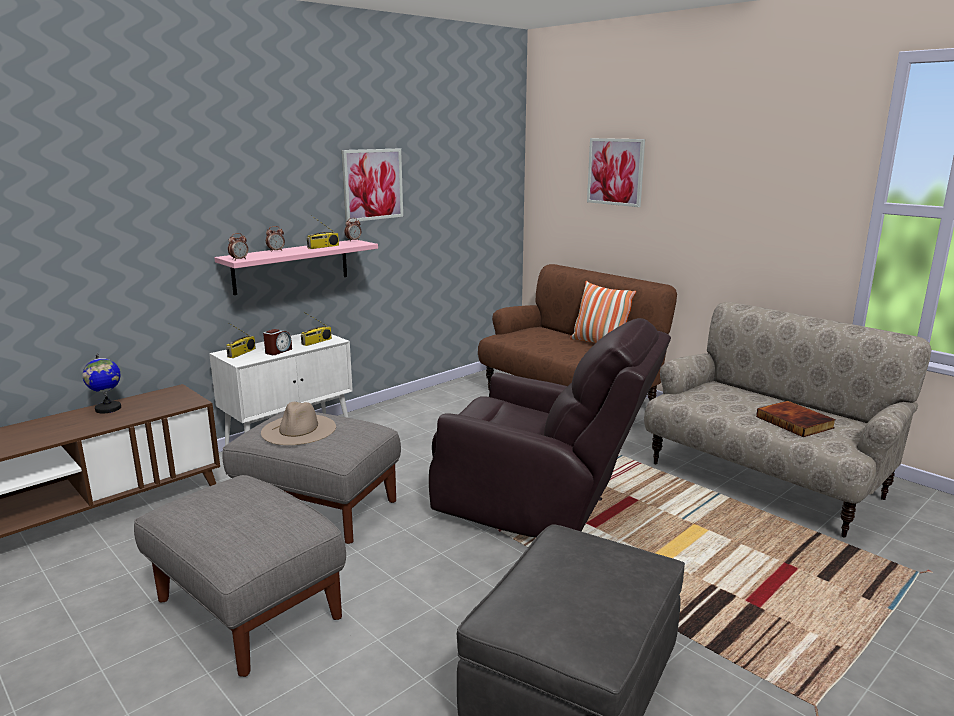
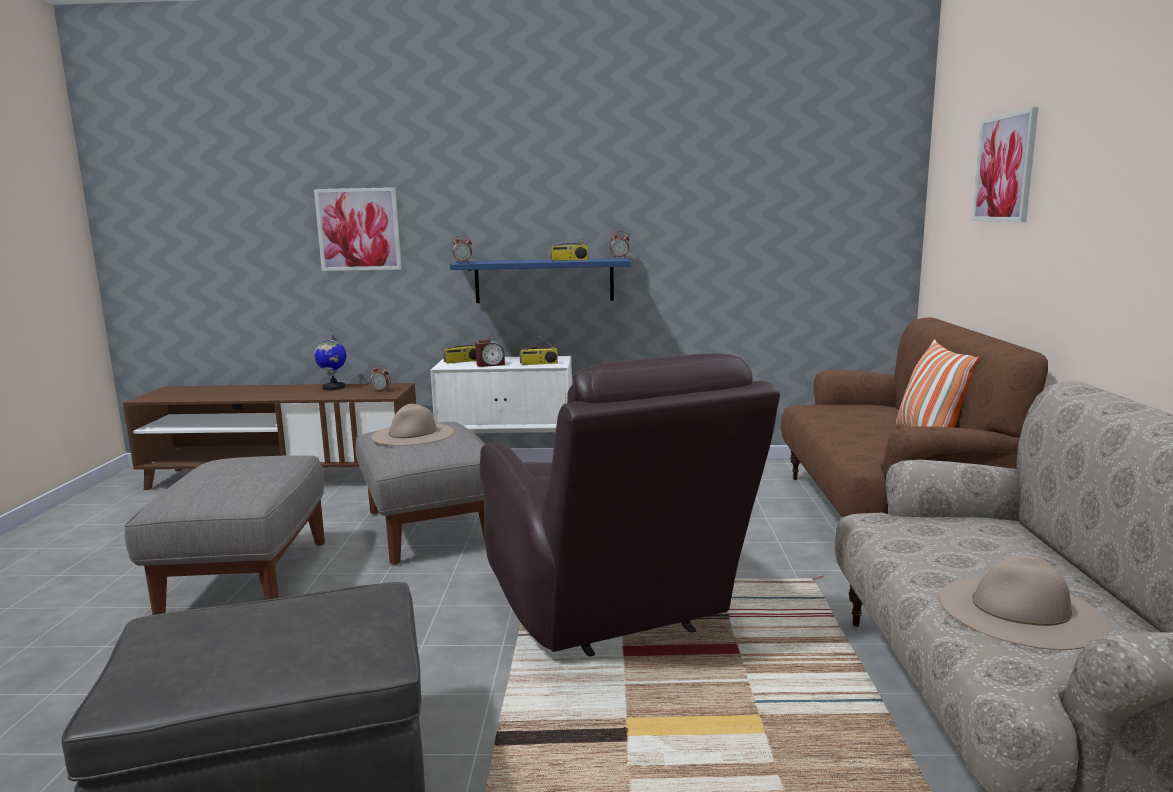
camera: 45 degrees right, 5 degrees down
pink shelf [214,240,378,295] -> blue shelf [450,258,630,303]
alarm clock [266,226,285,252] -> alarm clock moved to [370,365,391,392]
picture [342,149,403,222] -> picture moved to [314,187,402,271]
book [756,401,836,437] -> beige hat [940,555,1108,650]

